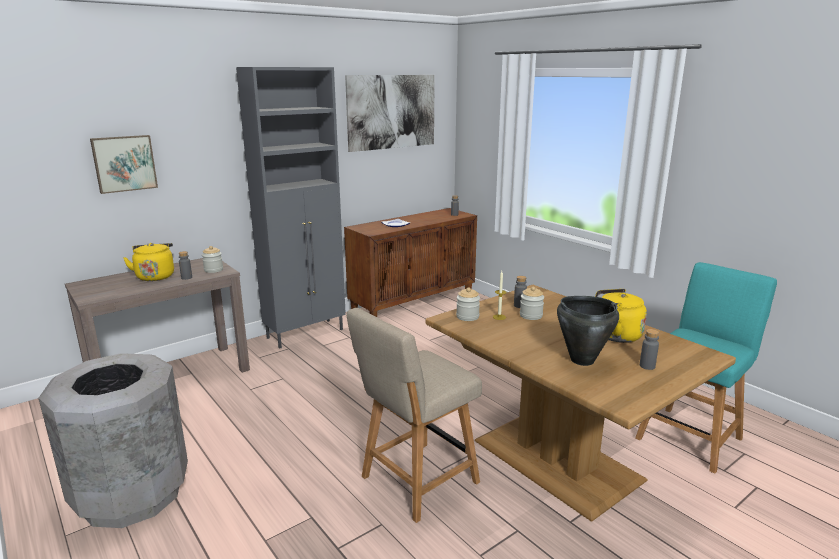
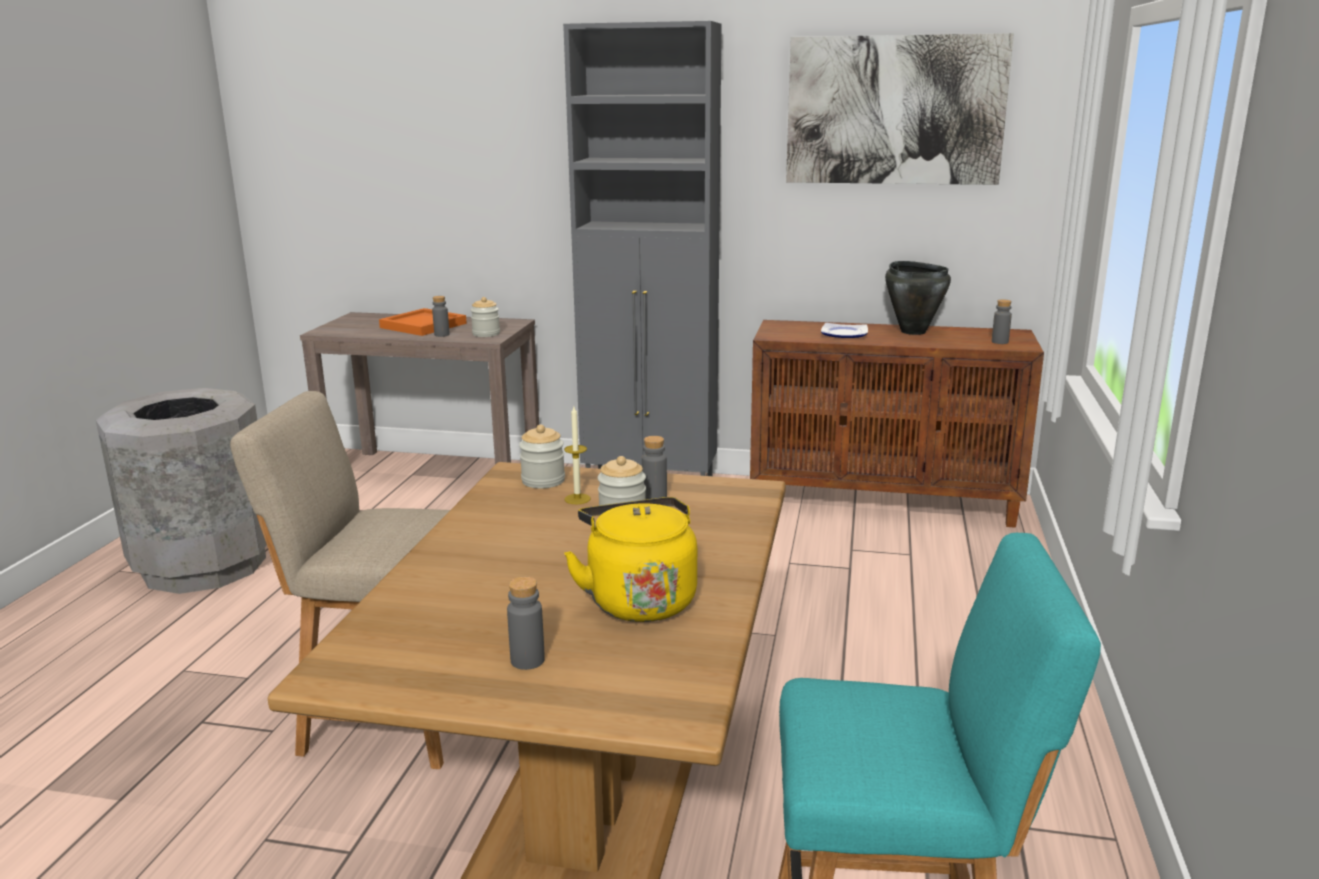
camera: 50 degrees right, 0 degrees up
picture [90,135,158,194] -> none
yellow kettle [123,243,174,281] -> orange tray [379,308,467,336]
black cooking pot [557,296,619,366] -> black cooking pot moved to [885,261,951,335]

